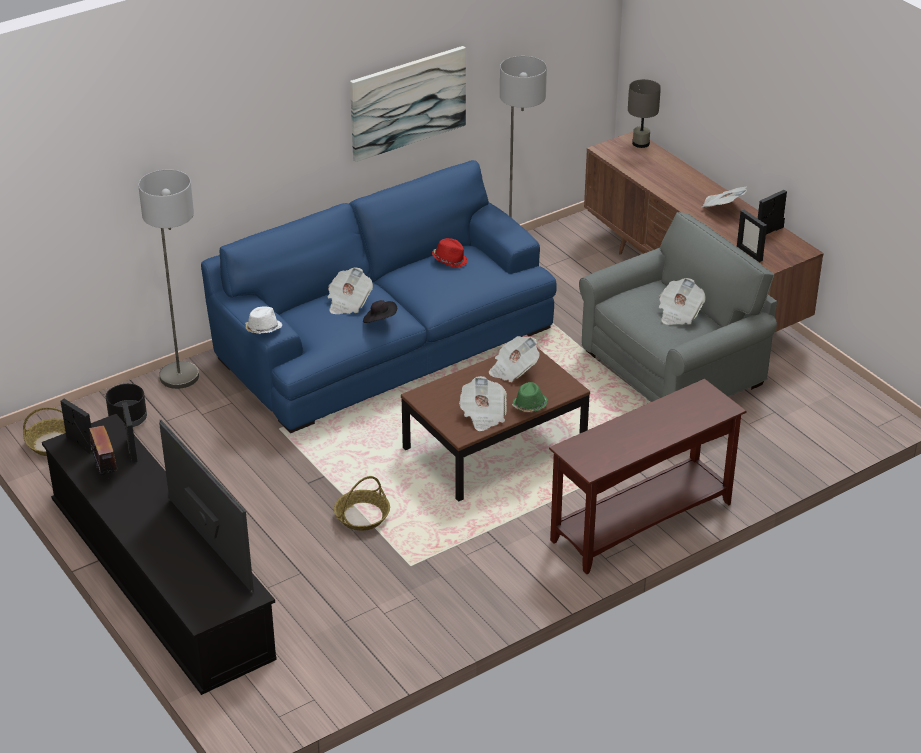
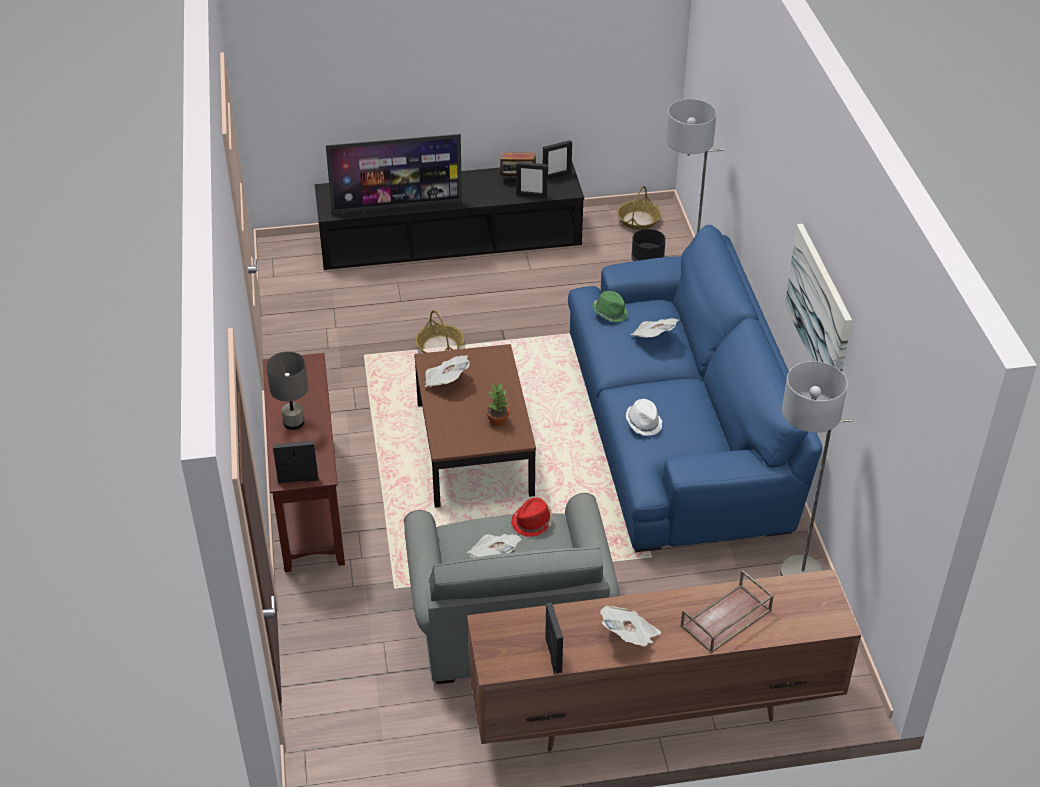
camera: 115 degrees right, 5 degrees up
white hat [245,307,282,334] -> white hat moved to [626,399,662,436]
black hat [363,300,397,323] -> none
red hat [432,238,468,267] -> red hat moved to [511,497,553,537]
newspaper [489,336,540,382] -> potted plant [486,383,509,426]
green hat [512,382,548,412] -> green hat moved to [592,291,628,322]
grey table lamp [628,79,661,148] -> grey table lamp moved to [266,351,308,430]
picture frame [737,210,767,262] -> picture frame moved to [273,441,319,483]
none -> brown tray [680,570,774,653]

